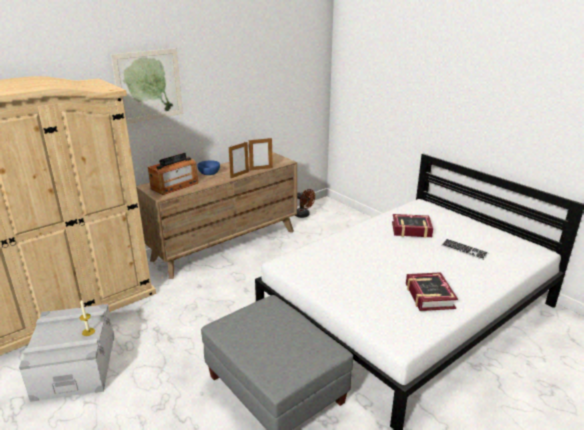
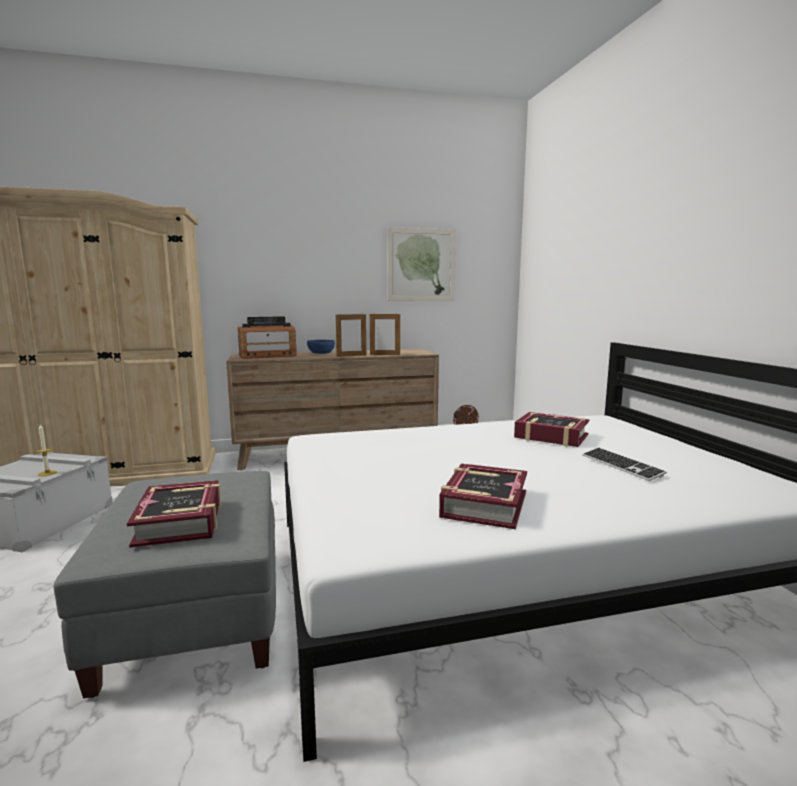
camera: 25 degrees right, 15 degrees down
picture [111,48,183,124] -> picture moved to [387,227,456,301]
none -> book [127,480,221,548]

